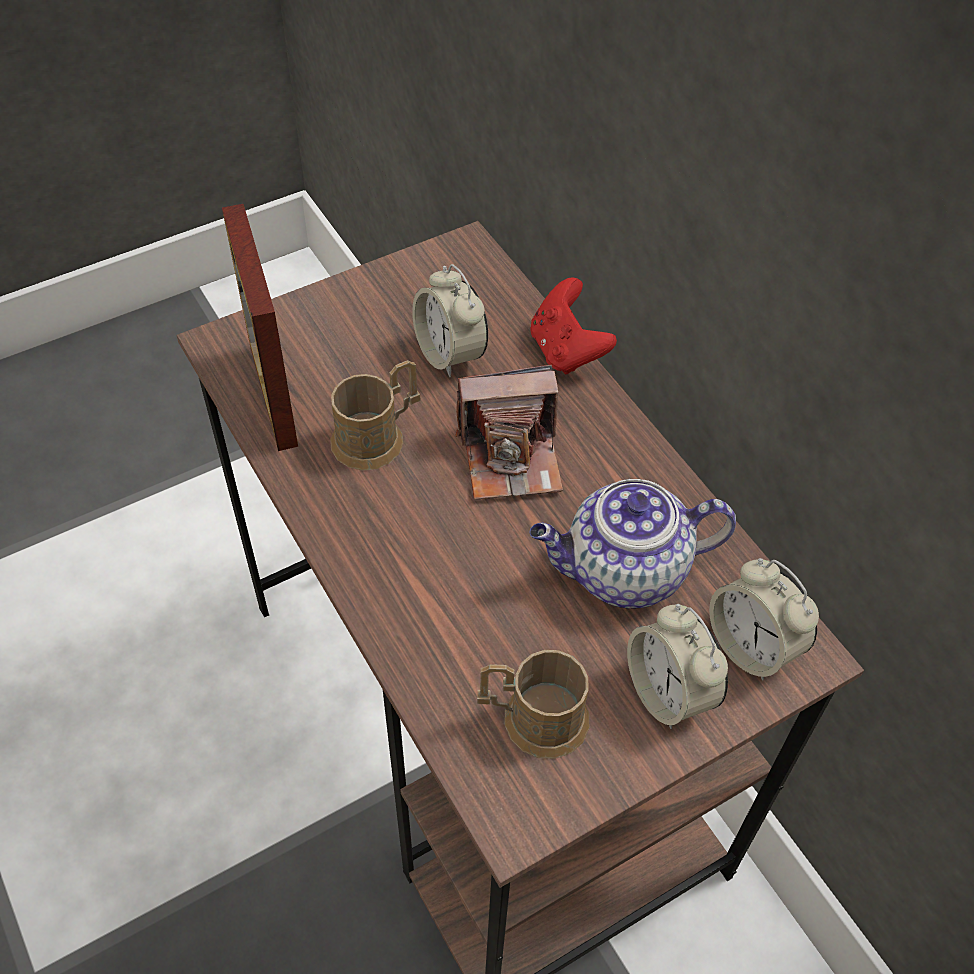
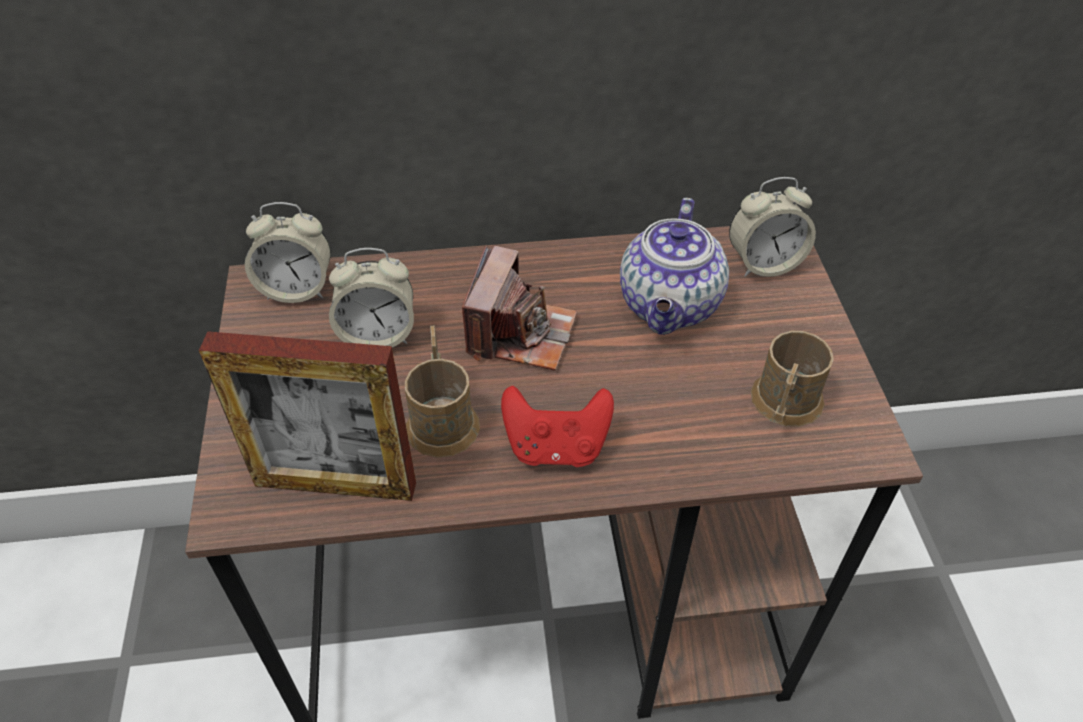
camera: 65 degrees left, 5 degrees down
red game controller [530,278,617,374] -> red game controller moved to [501,386,614,467]
alarm clock [627,604,728,729] -> alarm clock moved to [245,202,331,303]

